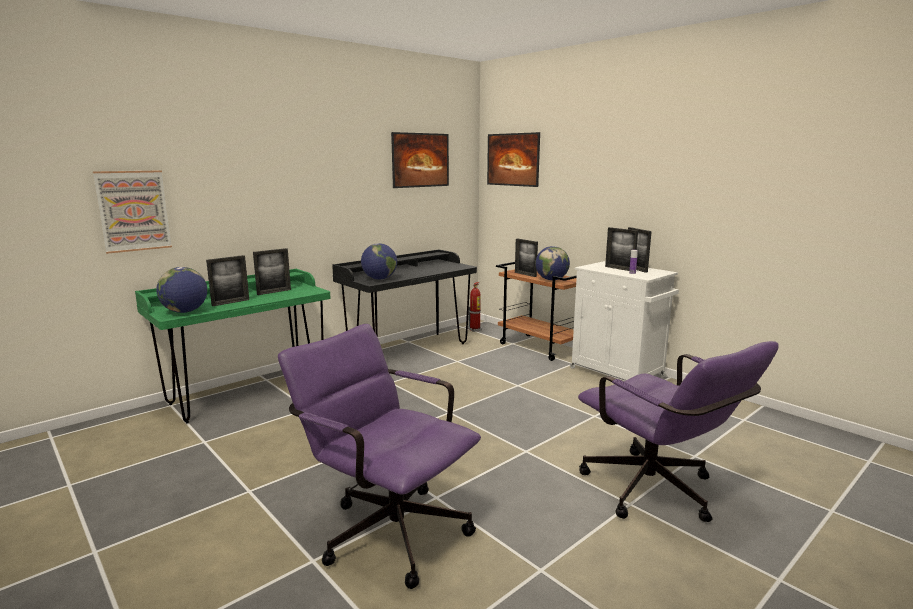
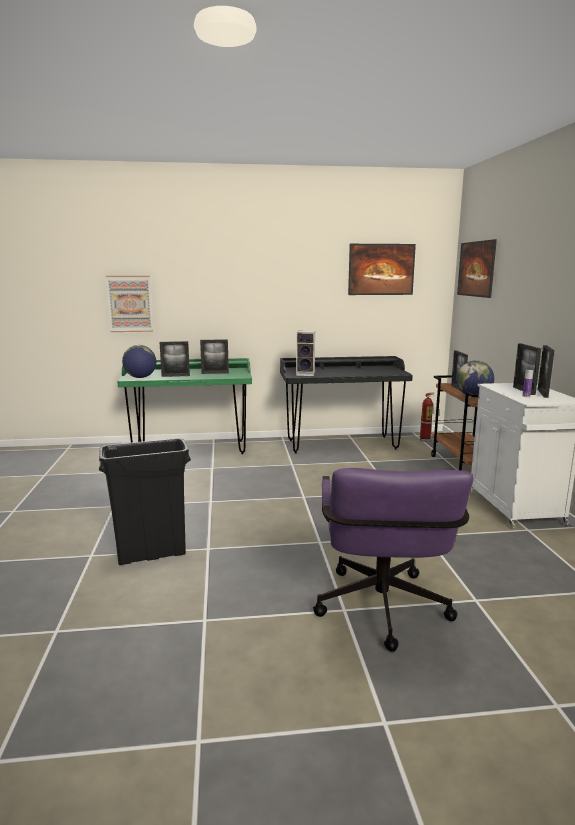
camera: 35 degrees right, 0 degrees up
purple office chair [278,324,481,589] -> black trash can [99,438,191,565]
globe [361,243,397,280] -> speaker [296,331,315,376]

